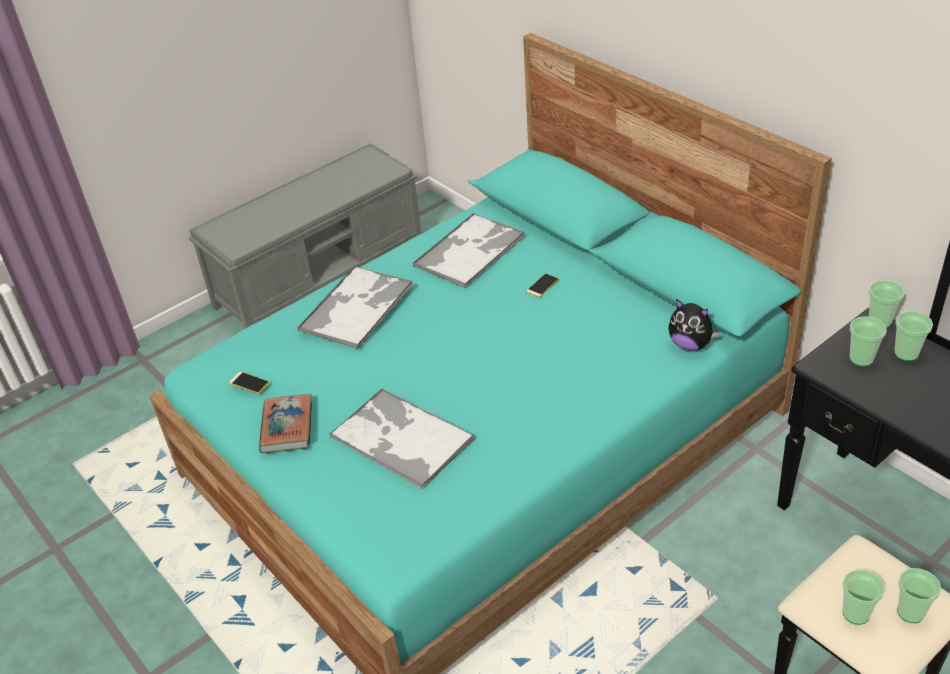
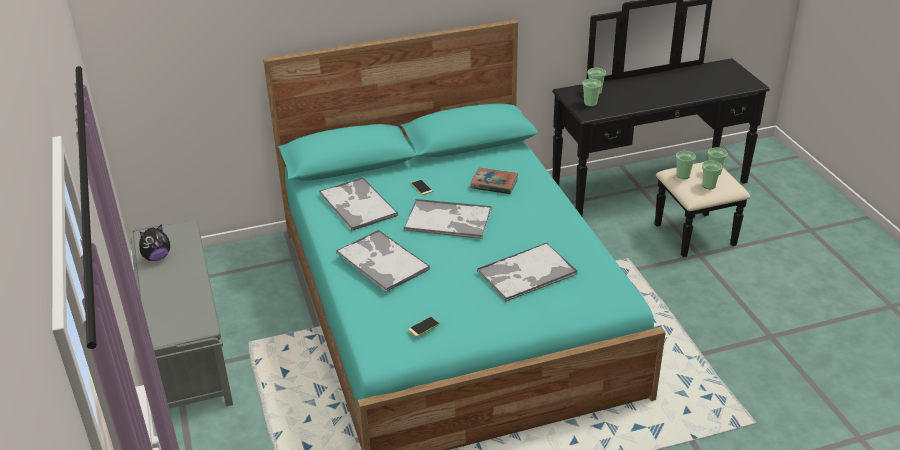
camera: 70 degrees left, 5 degrees down
book [259,394,312,453] -> book moved to [470,168,518,194]
plush toy [668,299,720,351] -> plush toy moved to [139,224,170,261]
cup [869,280,905,328] -> cup moved to [676,151,696,179]
none -> tray [404,199,492,239]

